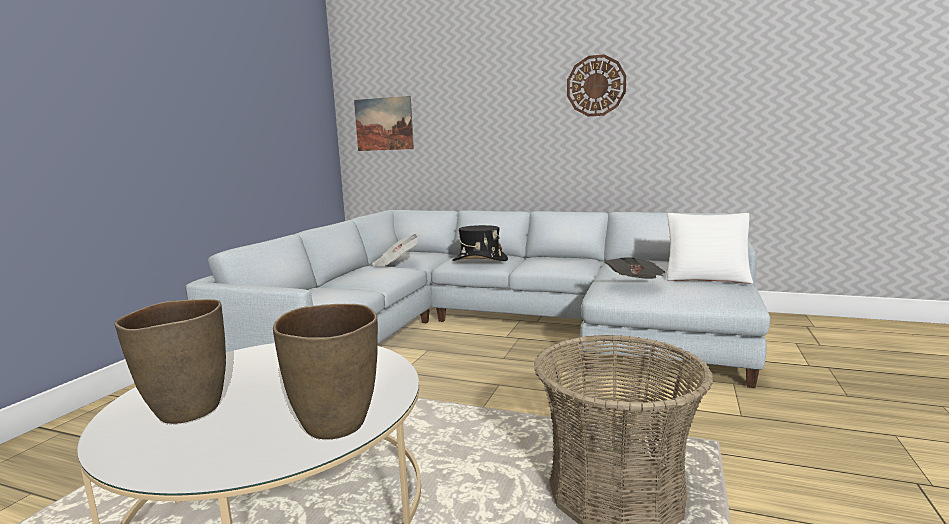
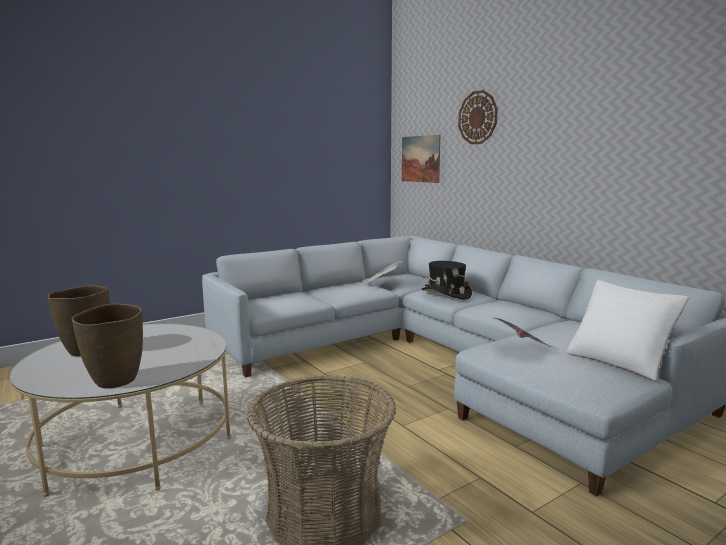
camera: 35 degrees right, 0 degrees up
wall clock [567,54,626,116] -> wall clock moved to [458,90,498,144]

